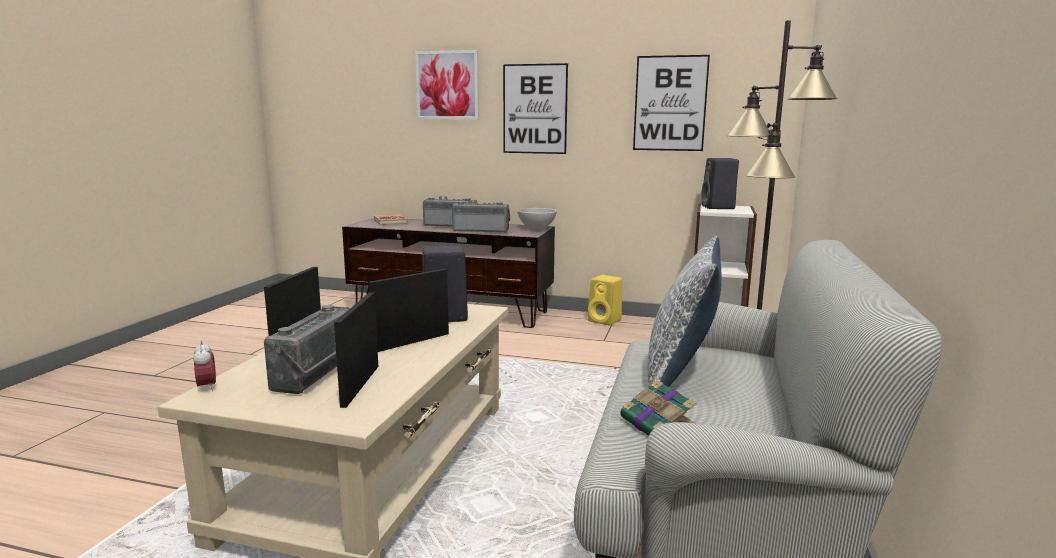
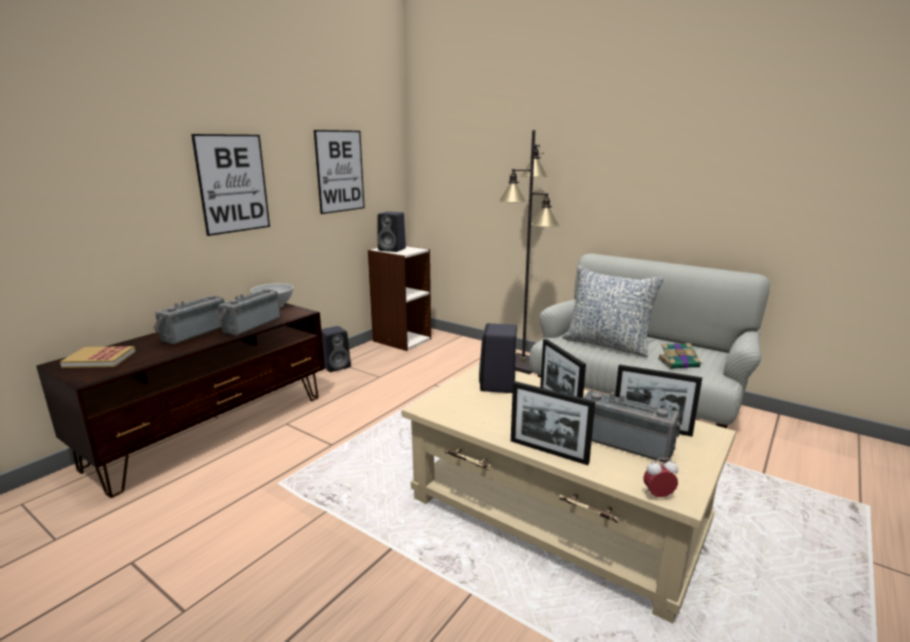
camera: 70 degrees left, 5 degrees up
picture [415,50,479,119] -> none
yellow speaker [588,275,622,325] -> black speaker [321,326,351,372]

